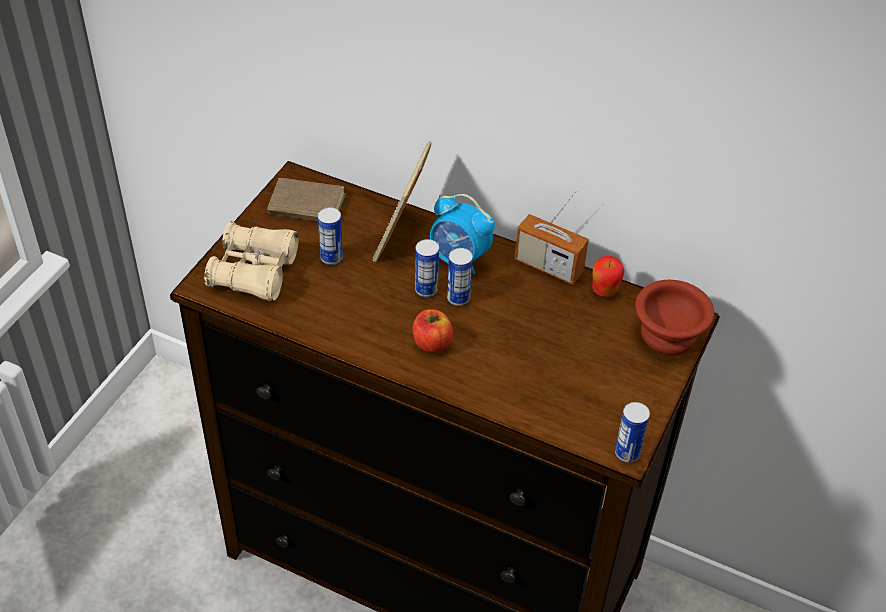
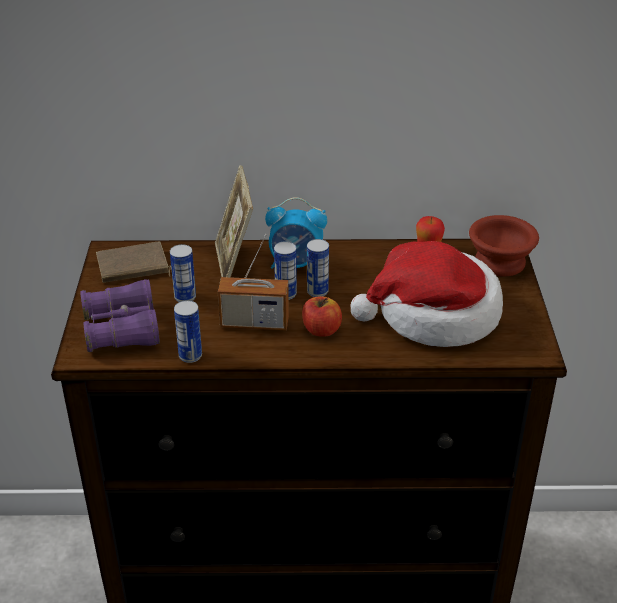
camera: 25 degrees left, 10 degrees down
beige binoculars [204,221,299,301] -> purple binoculars [80,279,160,352]
radio [514,190,589,285] -> radio moved to [218,234,289,330]
can [615,402,650,463] -> can moved to [174,300,202,363]
none -> hat [350,241,503,347]

